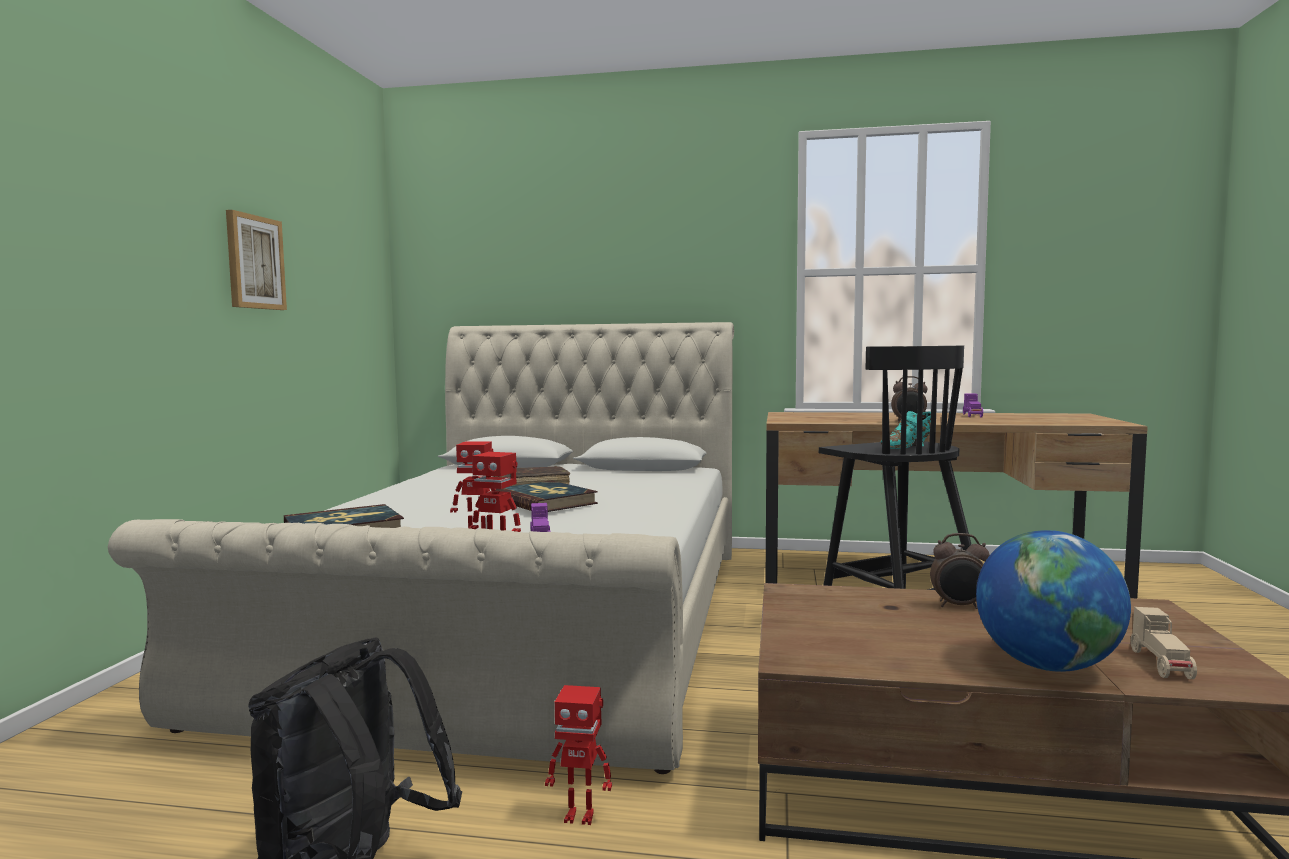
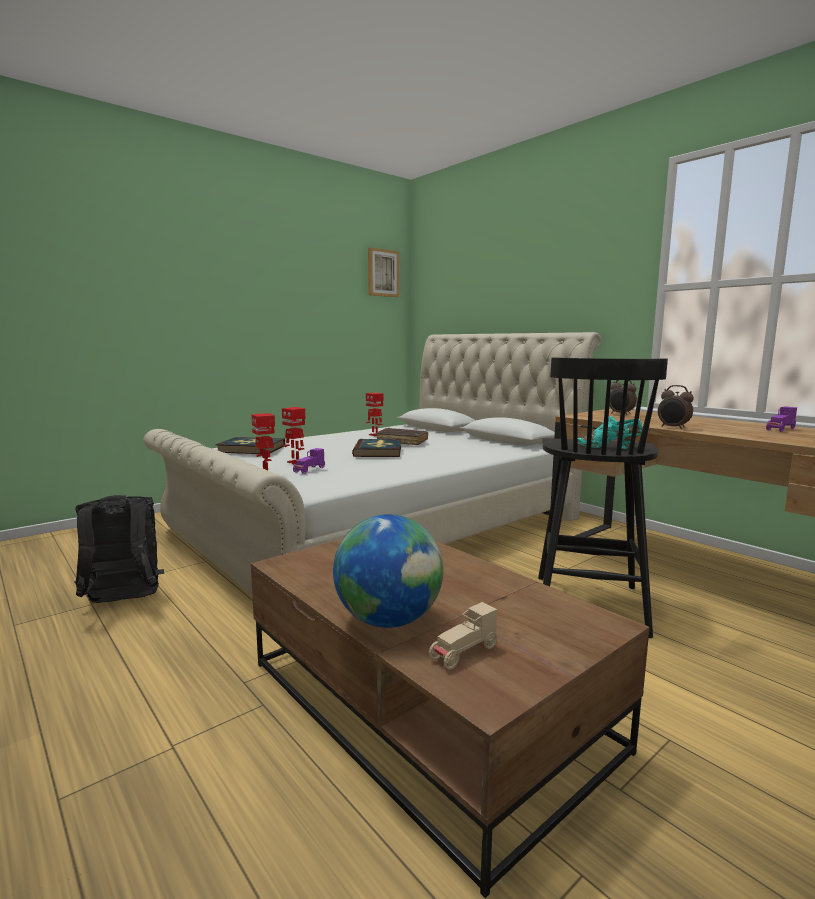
camera: 40 degrees right, 5 degrees up
picture [226,210,287,310] -> picture moved to [368,247,399,297]
toy robot [545,685,612,825] -> toy robot moved to [366,393,384,436]
alarm clock [930,533,990,609] -> alarm clock moved to [609,380,637,415]

